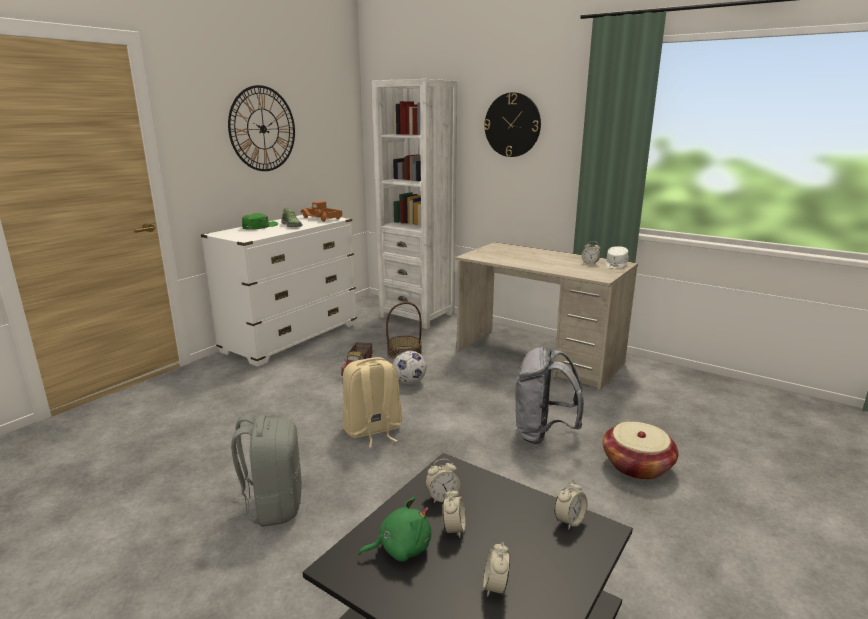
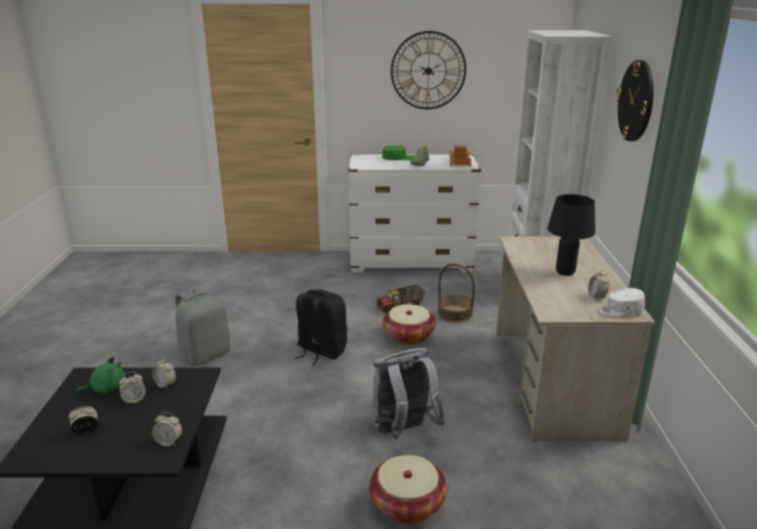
camera: 55 degrees right, 5 degrees up
beige backpack [343,357,402,448] -> black backpack [295,289,347,366]
green plush toy [358,497,431,562] -> green plush toy turned 60 degrees counterclockwise [76,356,126,395]
football [393,350,426,384] -> basket [383,304,436,345]
none -> black table lamp [547,194,595,276]

